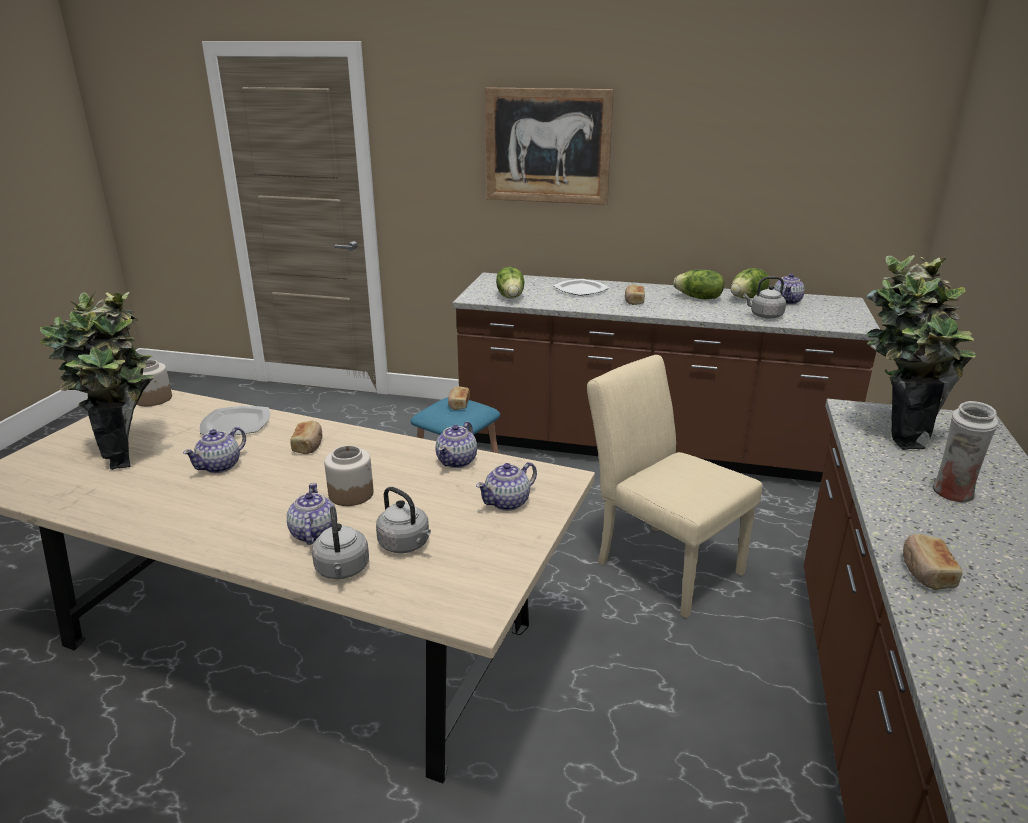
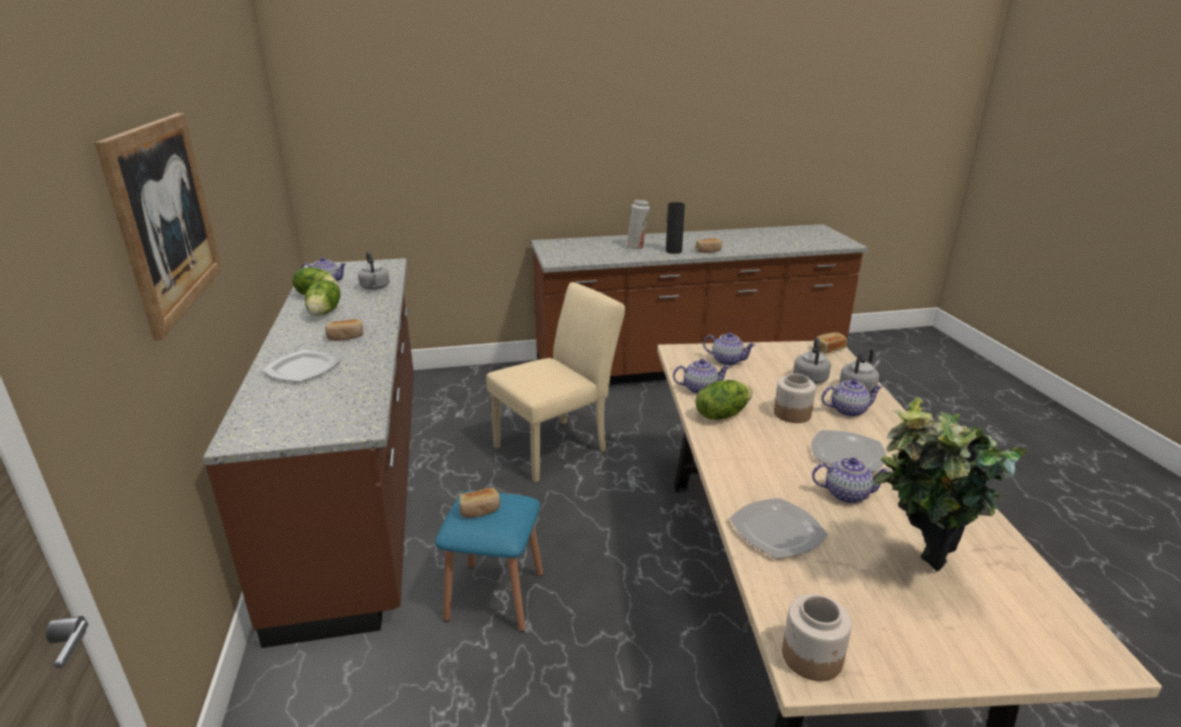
camera: 115 degrees left, 0 degrees up
teapot [287,483,337,545] -> teapot turned 150 degrees counterclockwise [821,379,882,417]
bread [290,421,322,454] -> bread moved to [814,332,847,353]
lettuce [496,267,525,298] -> lettuce moved to [696,380,753,420]
beige chair [587,355,762,618] -> beige chair turned 150 degrees counterclockwise [486,282,625,482]
potted plant [866,255,976,450] -> none
none -> black vase [666,202,685,254]
none -> plate [811,430,886,472]

